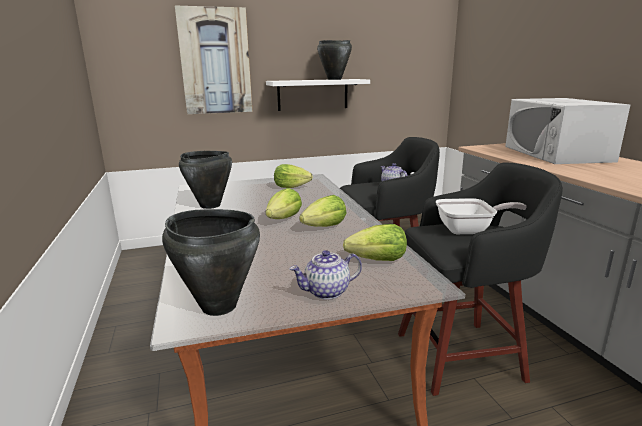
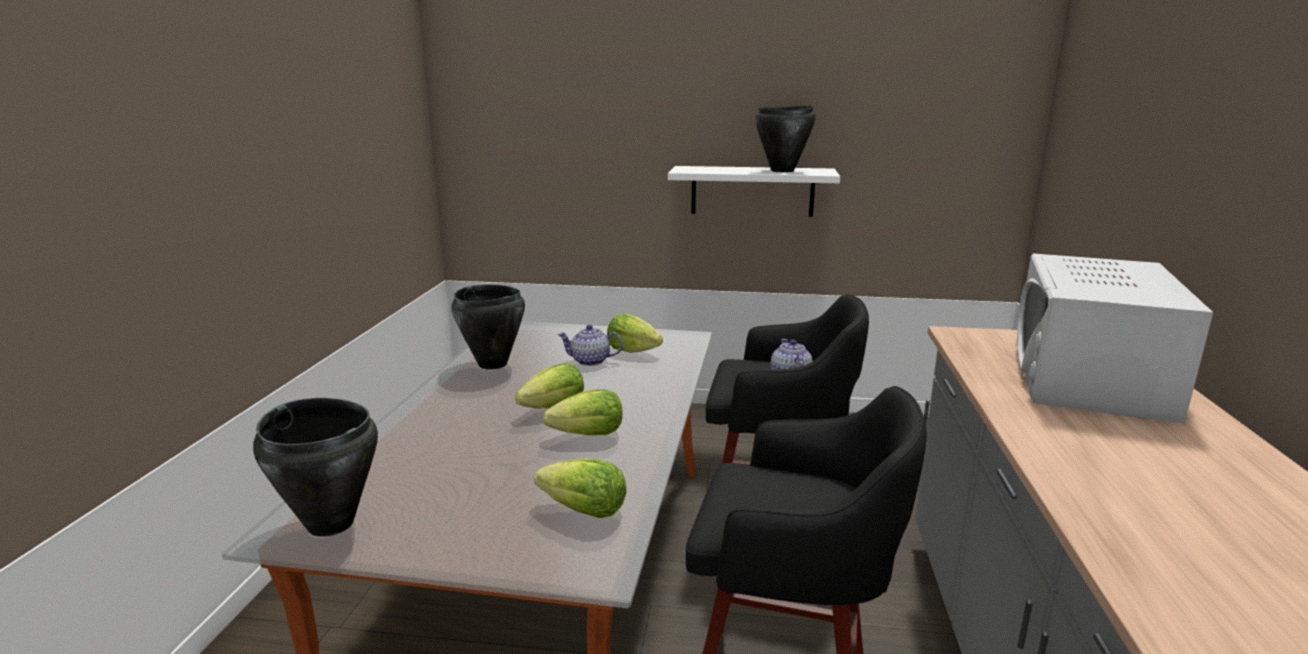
camera: 25 degrees right, 0 degrees up
picture [175,6,253,114] -> none
teapot [289,250,362,300] -> teapot moved to [557,325,623,366]
frying pan [436,198,527,234] -> none

